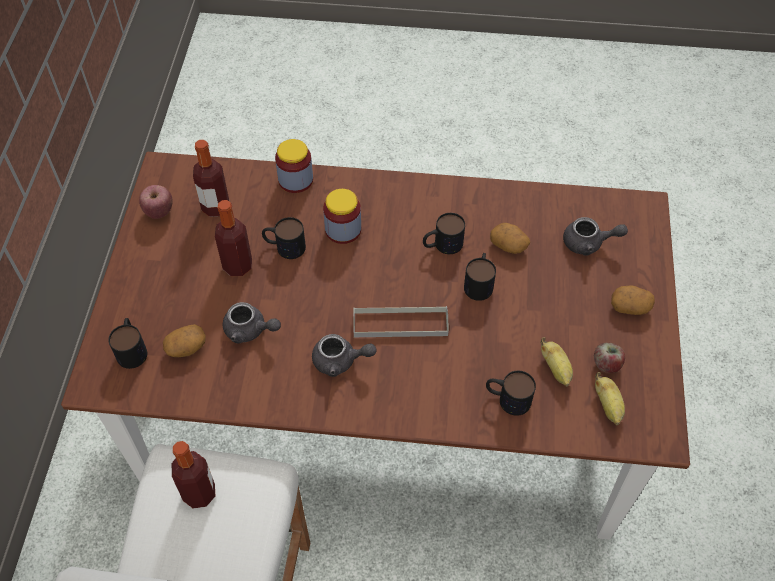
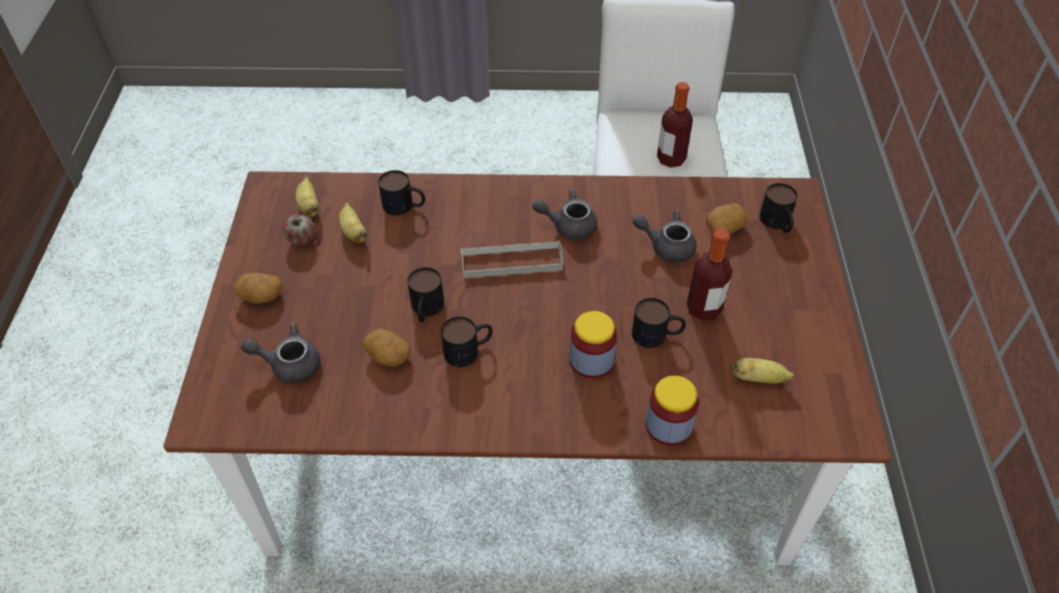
camera: 175 degrees right, 5 degrees down
apple [139,185,172,219] -> none
bottle [193,140,229,217] -> banana [730,358,794,384]

